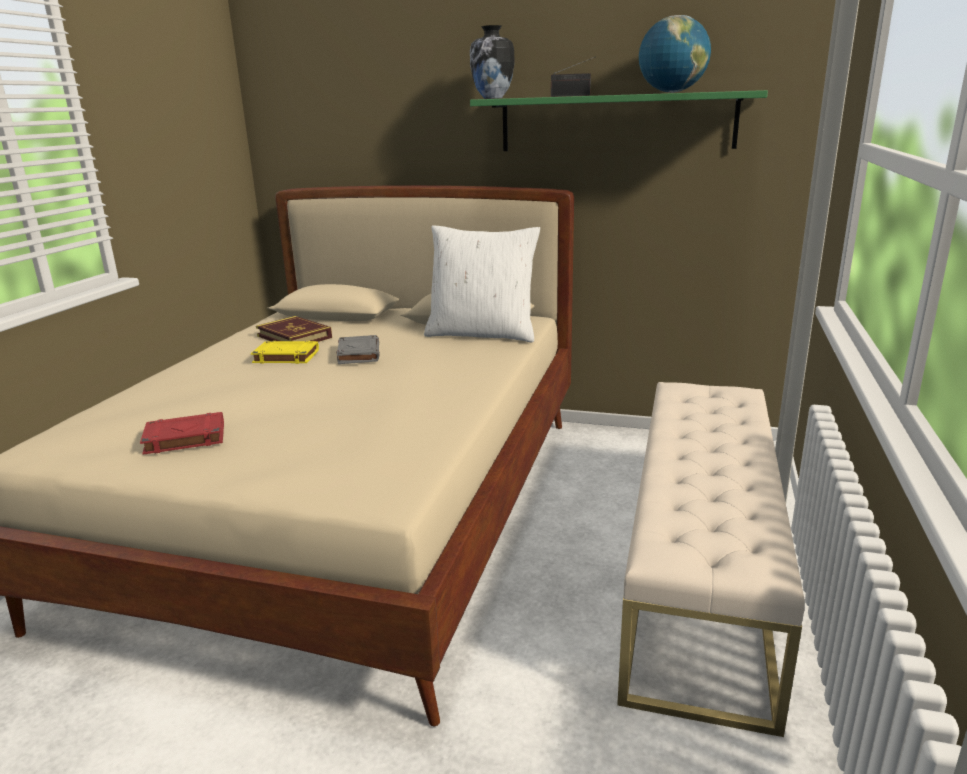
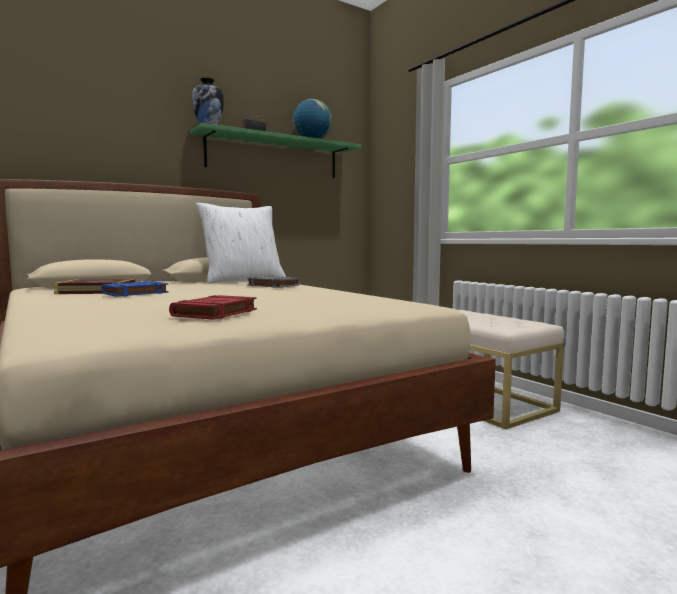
camera: 50 degrees left, 15 degrees down
yellow book [251,341,319,364] -> blue book [102,281,169,297]
grey book [336,335,380,364] -> grey book moved to [247,276,300,288]

